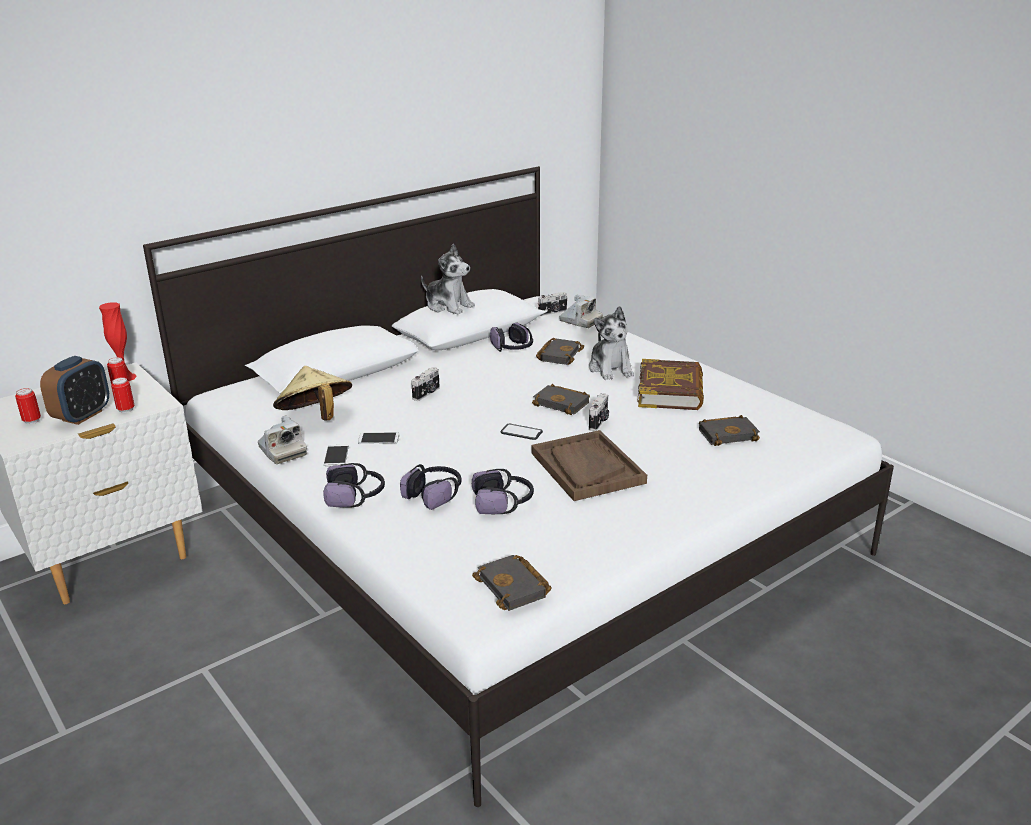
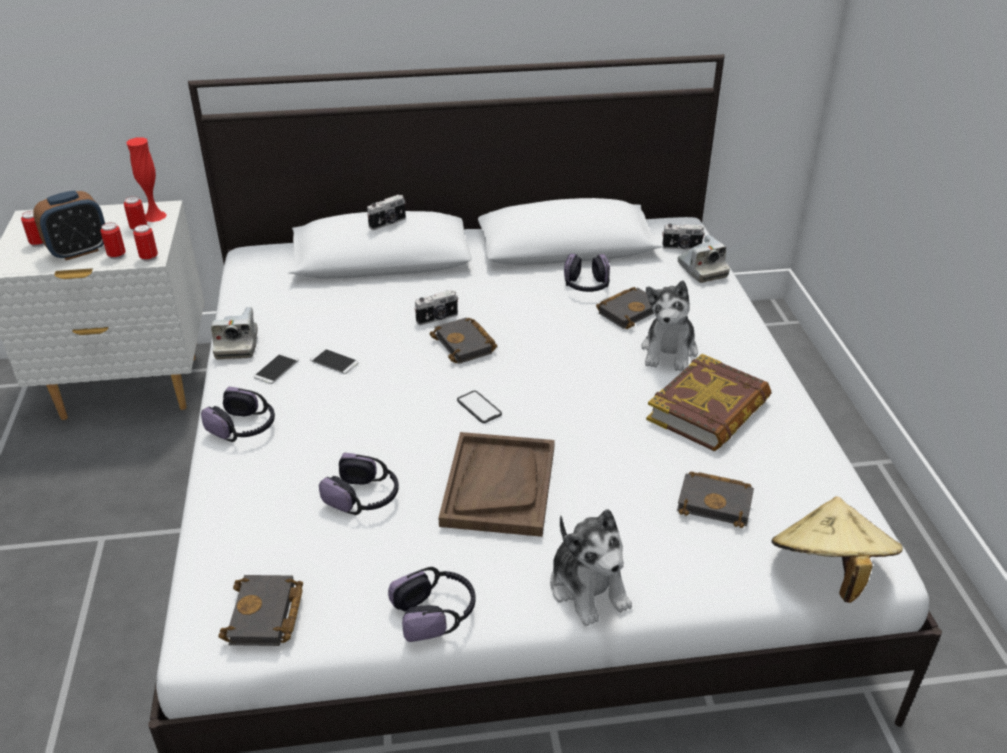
camera: 30 degrees right, 10 degrees up
beige hat [273,366,352,420] -> beige hat moved to [772,496,903,603]
headphones [400,464,461,510] -> headphones moved to [388,567,476,642]
plush toy [421,244,475,315] -> plush toy moved to [550,509,632,626]
black book [532,384,590,415] -> black book moved to [429,318,497,364]
camera [589,393,609,431] -> camera moved to [367,195,406,230]
none -> can [133,224,158,262]

